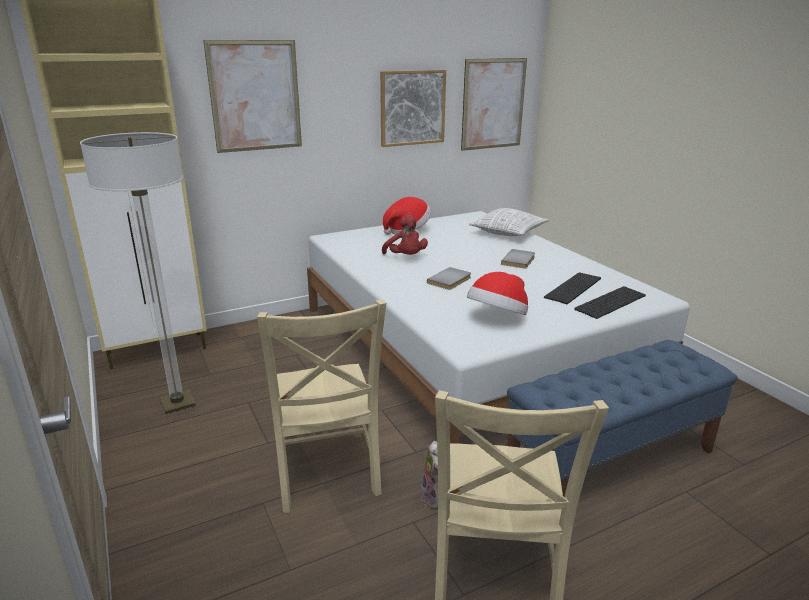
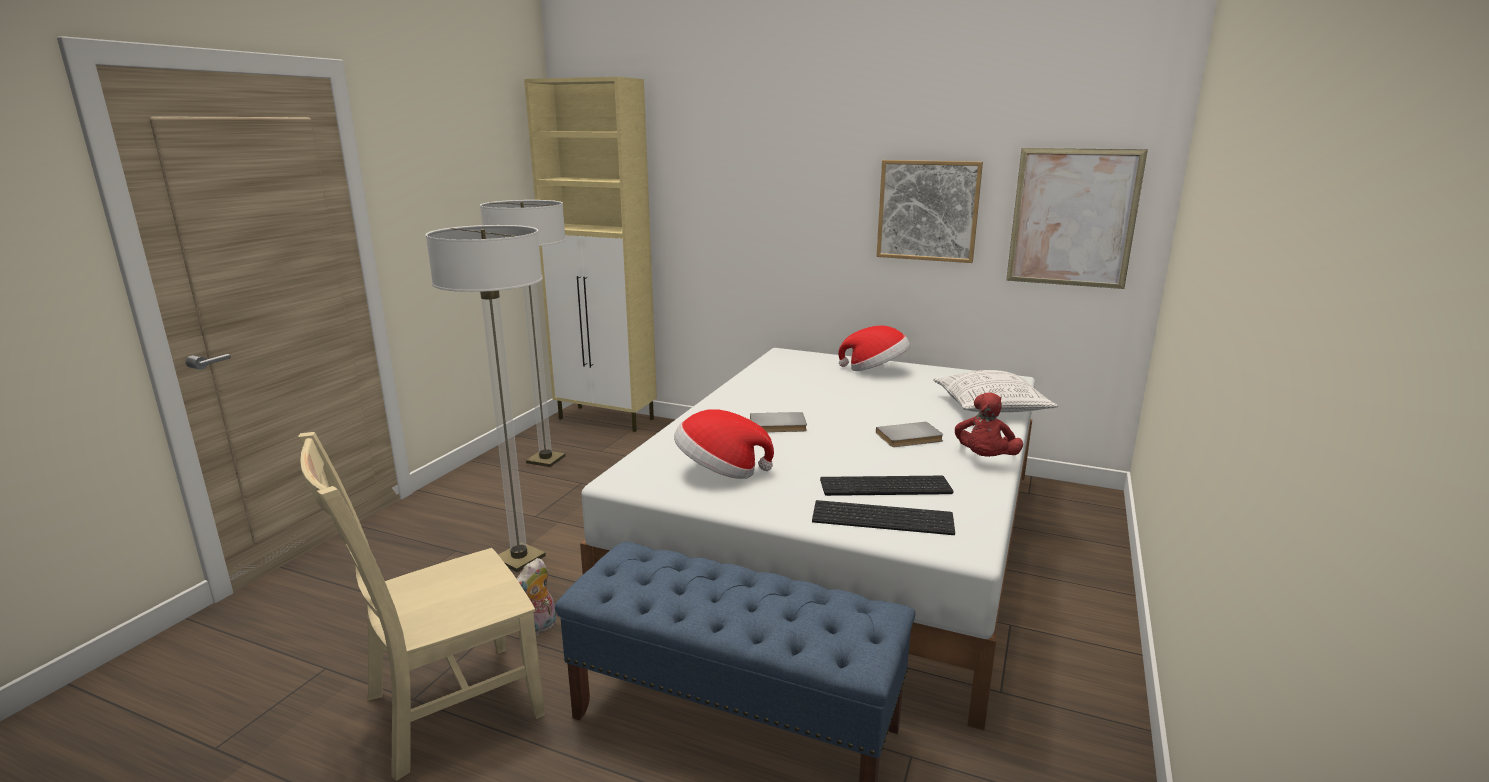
camera: 50 degrees right, 5 degrees down
picture [203,40,302,153] -> none
beige chair [257,299,386,513] -> floor lamp [425,225,546,572]
red plush toy [382,215,428,255] -> red plush toy moved to [955,392,1023,457]

